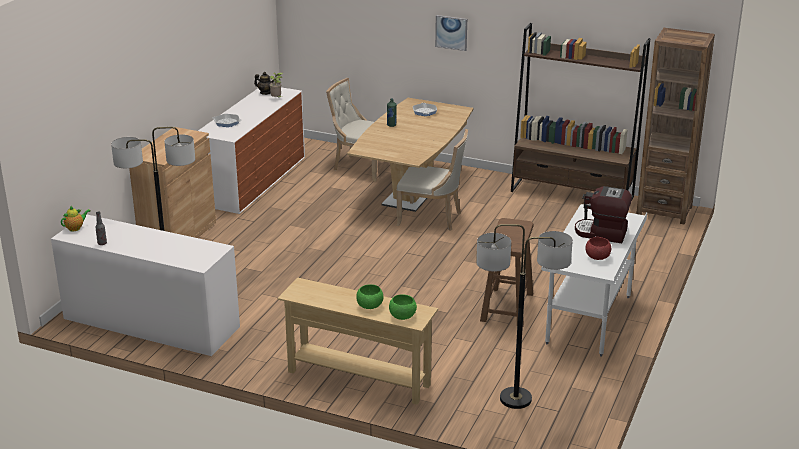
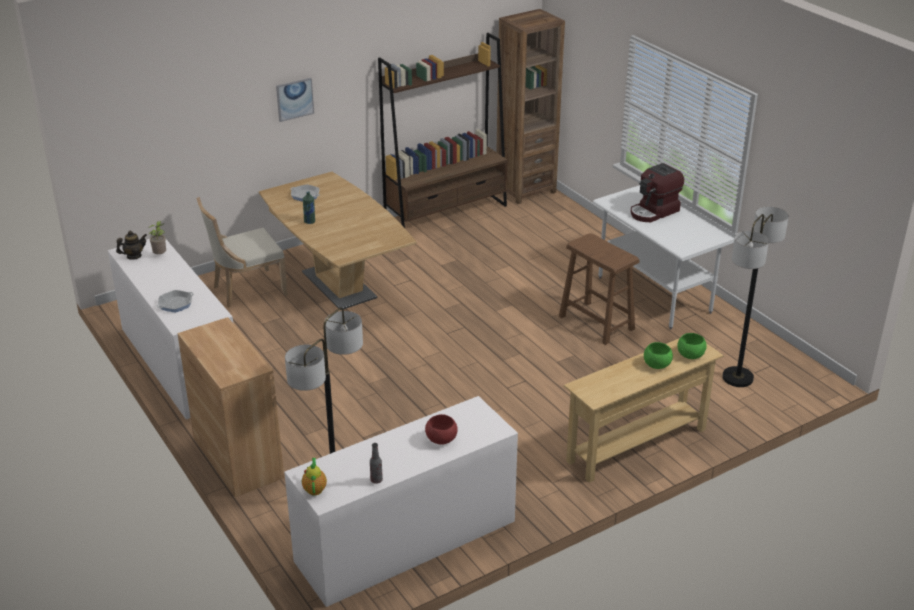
camera: 55 degrees left, 5 degrees up
beige chair [396,129,468,231] -> none
red bowl [585,237,611,260] -> red bowl moved to [425,414,458,444]

